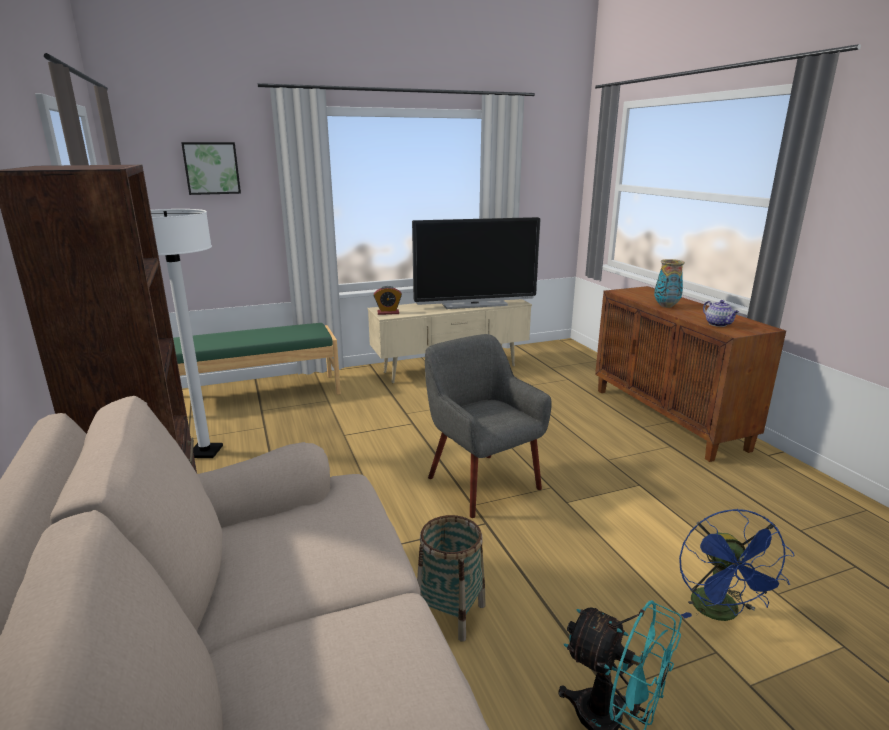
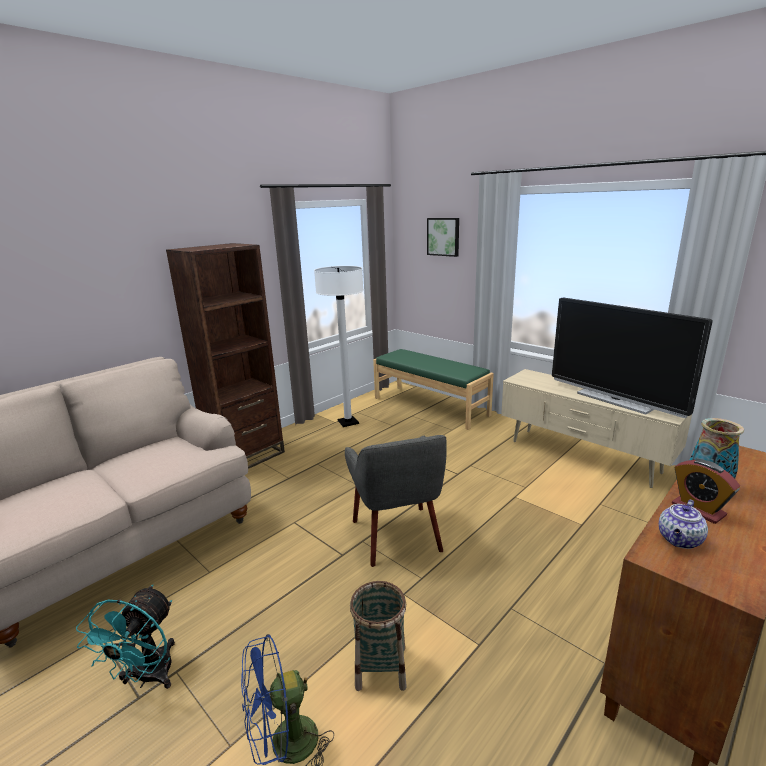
camera: 65 degrees right, 0 degrees up
alarm clock [374,286,402,315] -> alarm clock moved to [672,459,740,524]
basket [417,515,486,642] -> basket moved to [350,581,407,691]
grey armchair [425,334,552,518] -> grey armchair turned 135 degrees clockwise [345,435,447,567]

